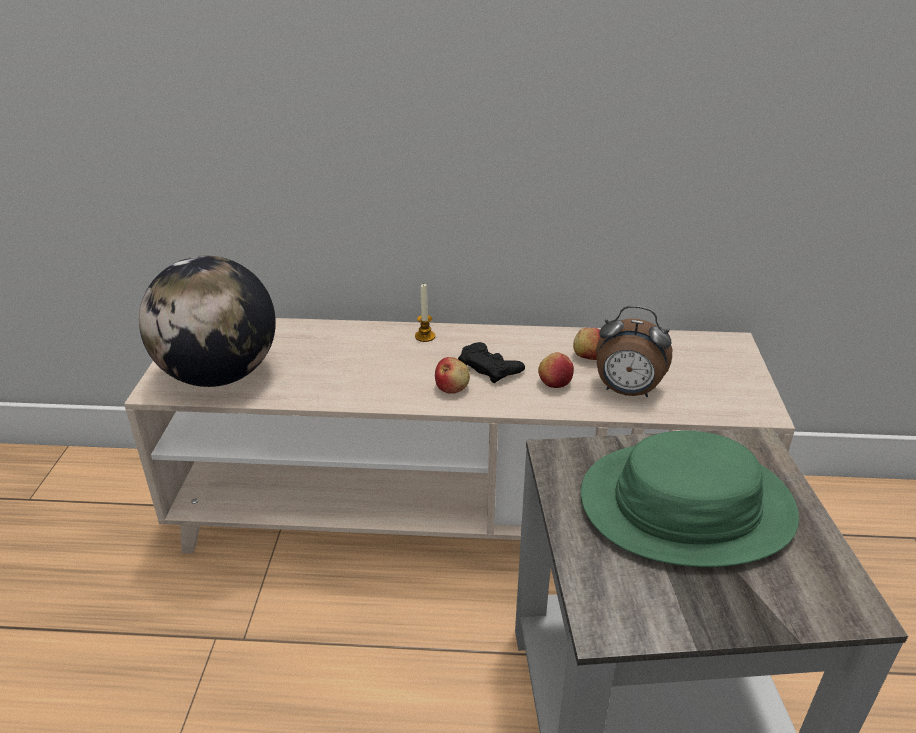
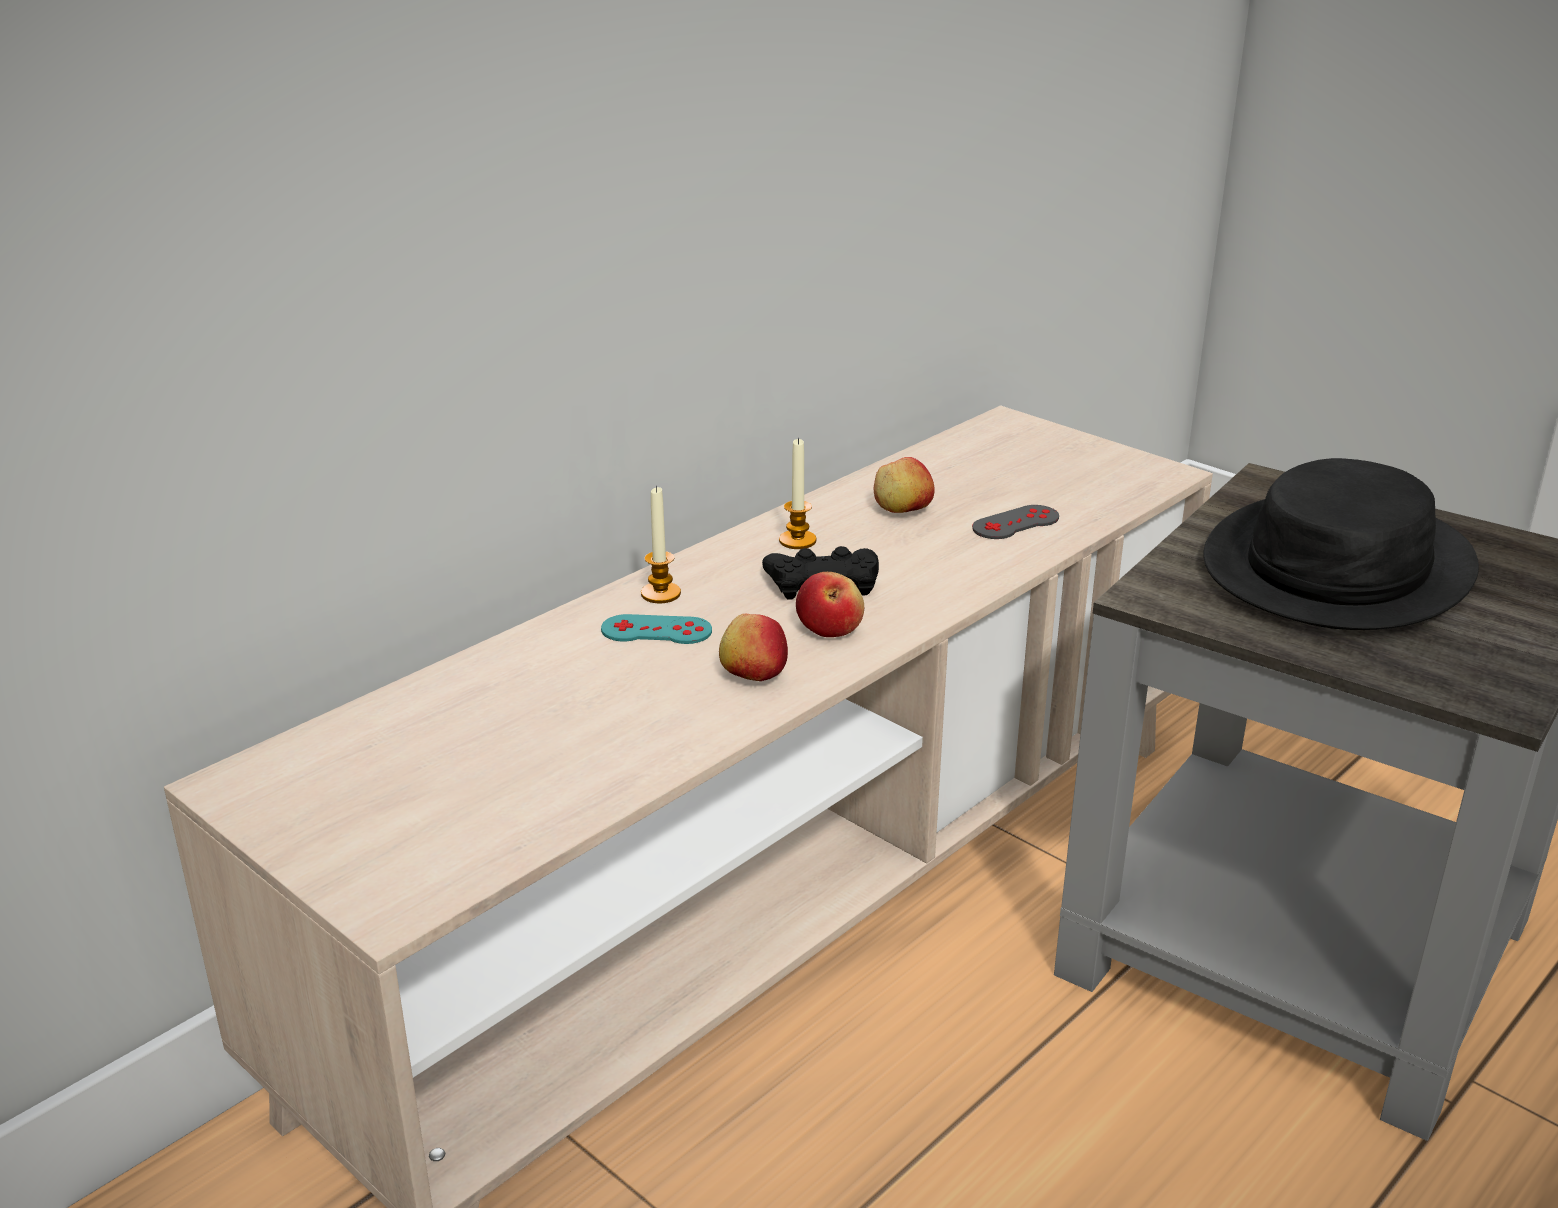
camera: 50 degrees left, 5 degrees down
globe [139,256,276,387] -> none
apple [538,352,574,388] -> apple moved to [719,614,788,681]
green hat [581,431,799,567] -> black hat [1203,458,1479,630]
alarm clock [596,306,672,397] -> grey game controller [972,505,1059,539]
none -> turquoise game controller [601,614,712,644]
none -> candle [779,438,816,549]

